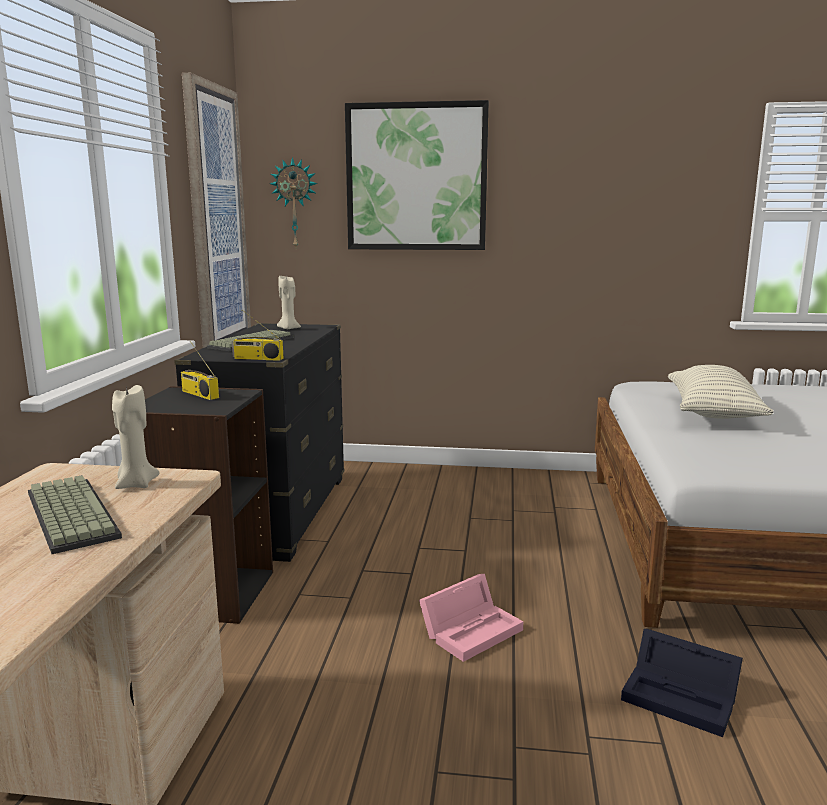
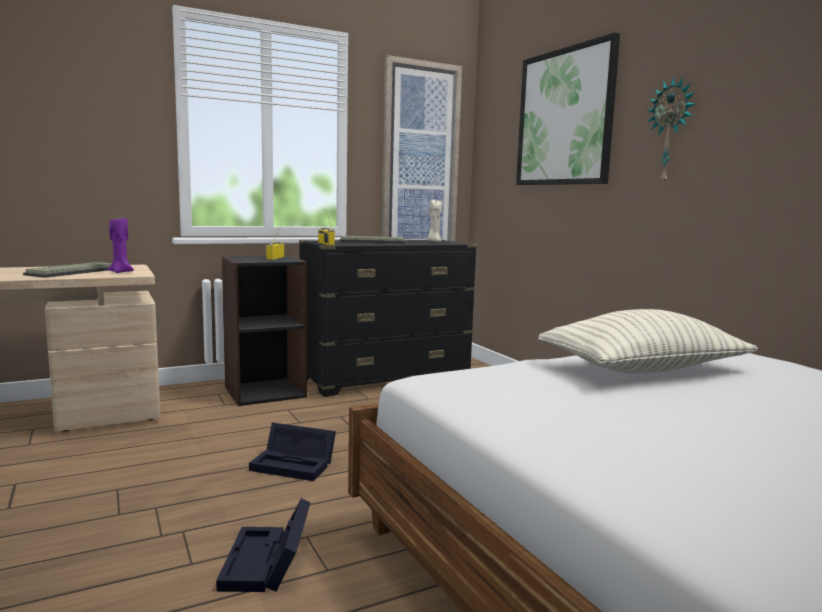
camera: 55 degrees right, 5 degrees down
beige candle [112,385,159,489] -> purple candle [107,218,134,273]
wall clock [270,157,317,248] -> wall clock moved to [648,77,695,183]
pink storage box [419,574,523,662] -> black storage box [249,423,336,481]

